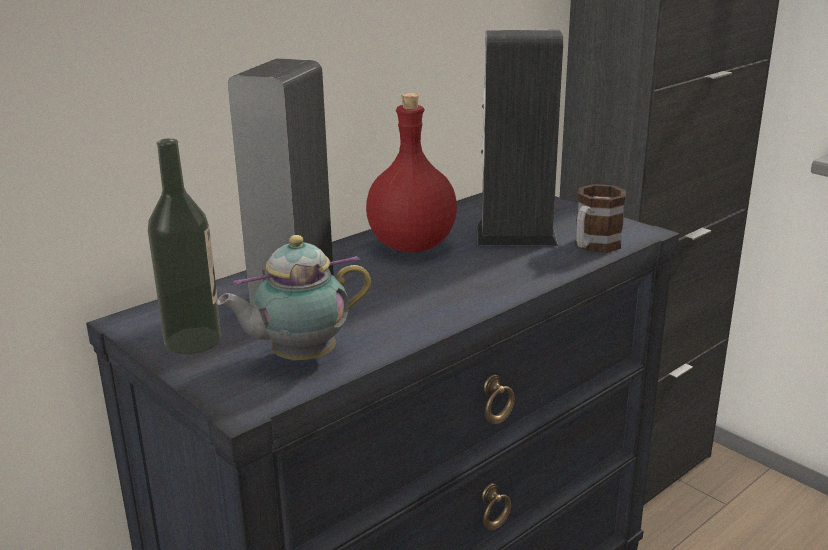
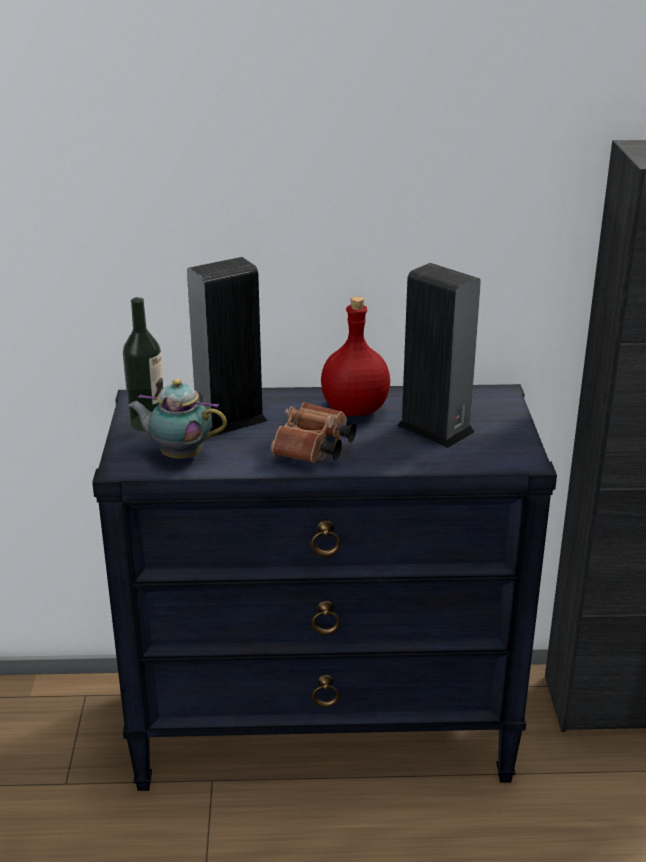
camera: 40 degrees right, 5 degrees up
mug [575,184,626,253] -> none
none -> brown binoculars [271,402,357,463]

